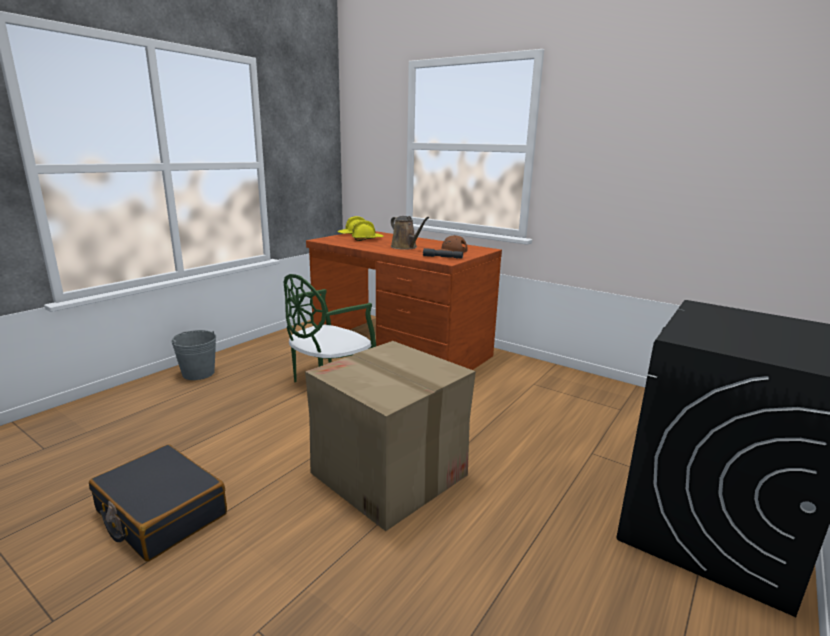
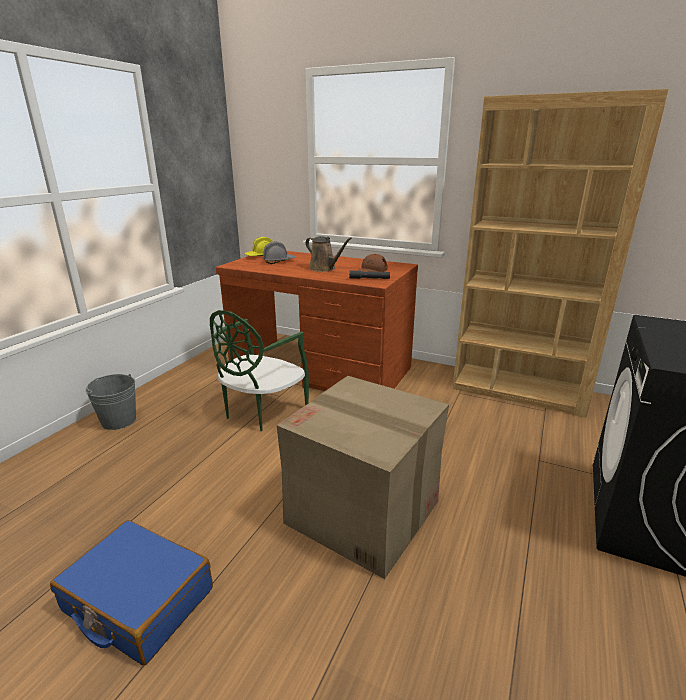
camera: 10 degrees left, 5 degrees up
black suitcase [89,444,227,561] -> blue suitcase [50,520,213,665]
yellow hard hat [352,220,384,241] -> grey hard hat [262,242,296,264]
none -> brown bookcase [452,89,669,418]

